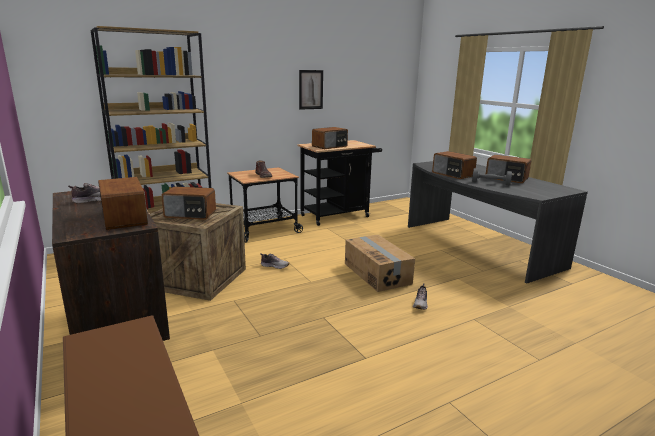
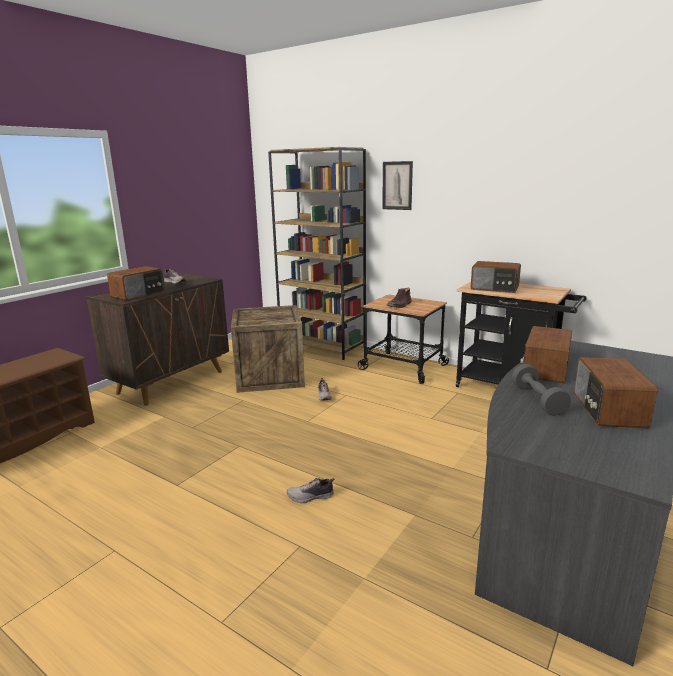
camera: 65 degrees right, 0 degrees up
radio [161,186,216,220] -> none
picture [299,70,323,110] -> picture moved to [382,161,413,210]
cardboard box [345,235,415,292] -> none

